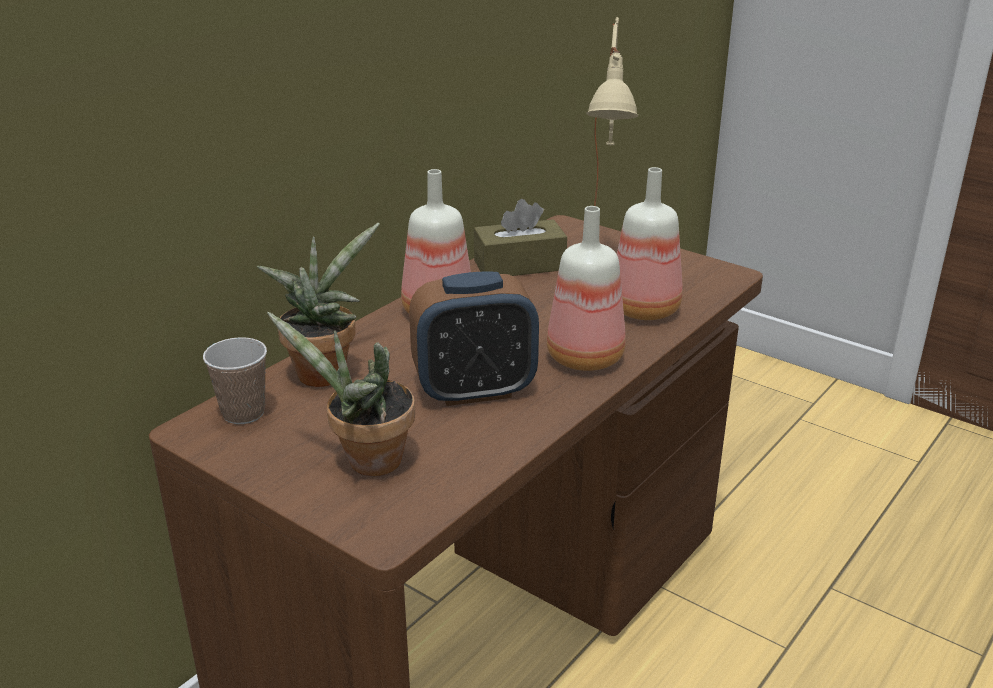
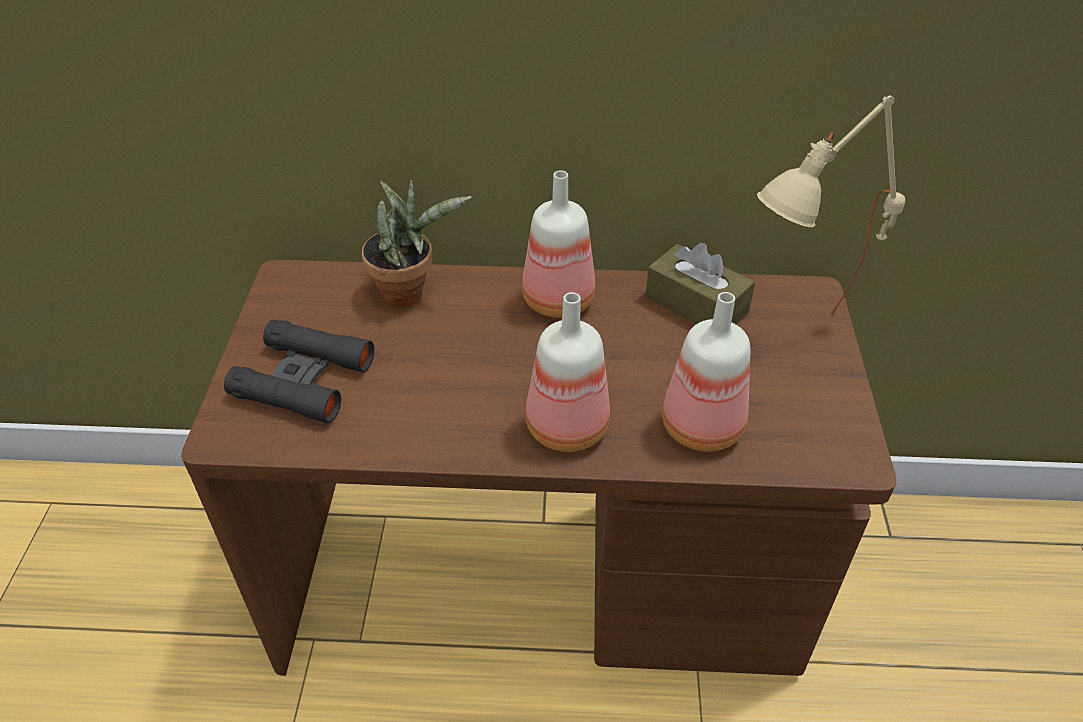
camera: 55 degrees right, 15 degrees up
cup [203,337,267,424] -> none
potted plant [267,311,415,476] -> black binoculars [224,319,374,423]
alarm clock [409,271,539,406] -> none

